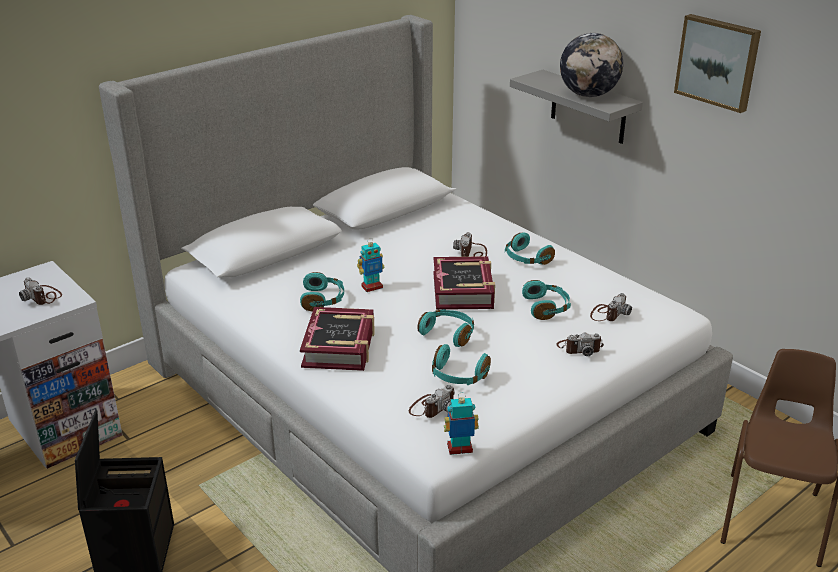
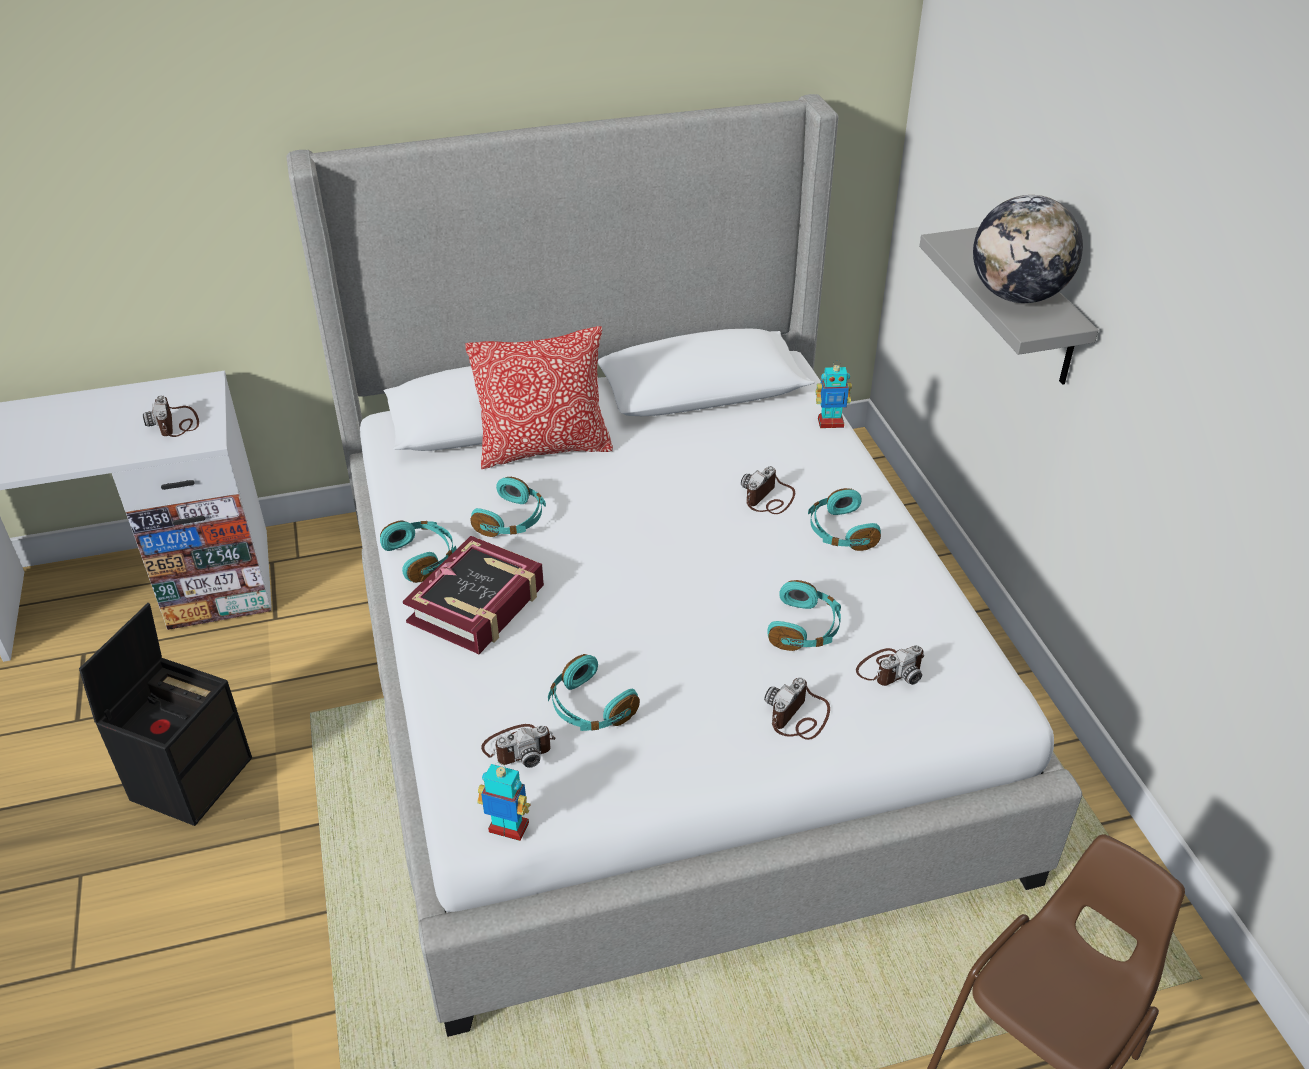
camera: 25 degrees right, 10 degrees up
toy robot [357,238,385,292] -> toy robot moved to [816,360,852,428]
turquoise headphones [418,309,474,347] -> turquoise headphones moved to [380,520,456,583]
book [433,256,495,310] -> none
camera [556,332,604,356] -> camera turned 105 degrees clockwise [764,677,830,740]
picture [674,14,761,113] -> none
none -> pillow [465,326,613,469]

